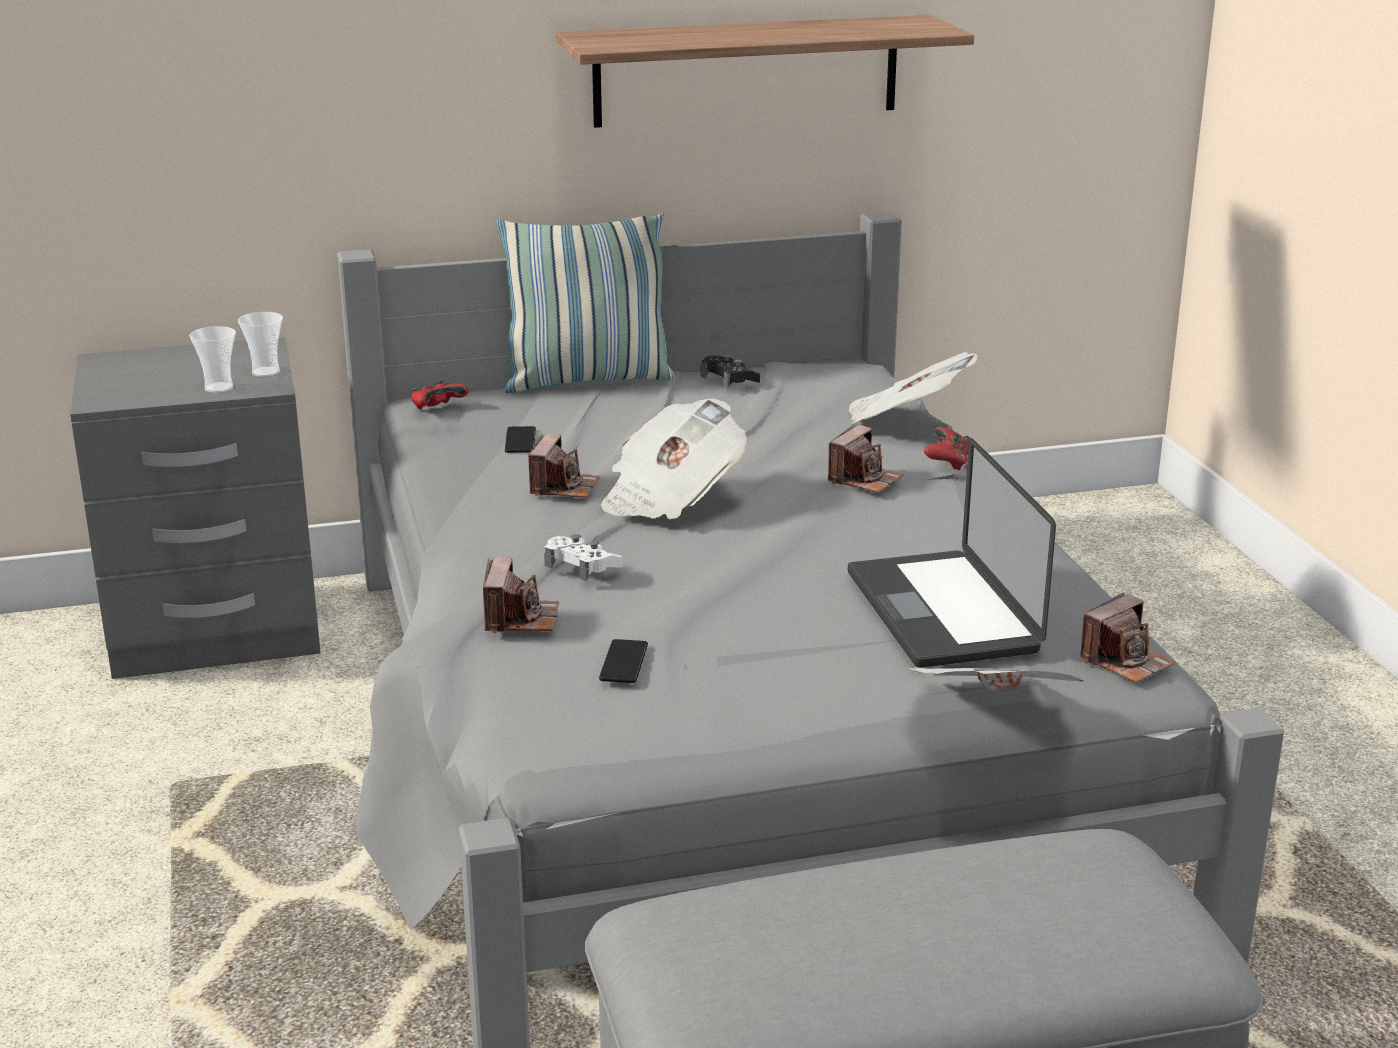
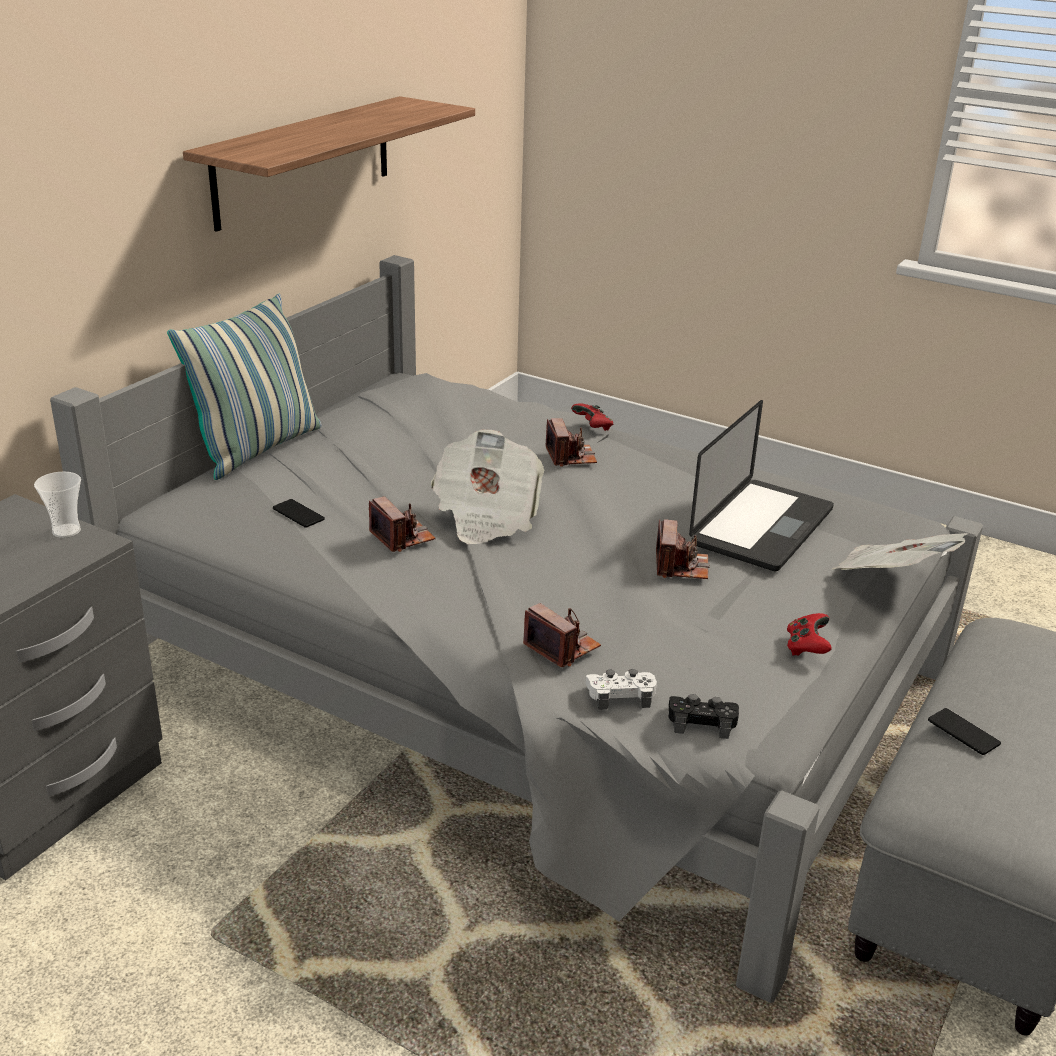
camera: 45 degrees left, 5 degrees up
cup [189,326,236,393] -> none
red game controller [411,381,469,409] -> red game controller moved to [787,613,832,656]
white game controller [544,534,623,581] -> white game controller moved to [586,669,657,710]
phone [599,639,648,683] -> phone moved to [928,708,1001,755]
black game controller [700,354,760,389] -> black game controller moved to [668,694,739,739]
laptop [848,438,1056,668] -> laptop turned 90 degrees counterclockwise [689,400,834,571]
newspaper [849,352,978,424] -> none
camera [1080,592,1176,683] -> camera moved to [656,519,710,579]

